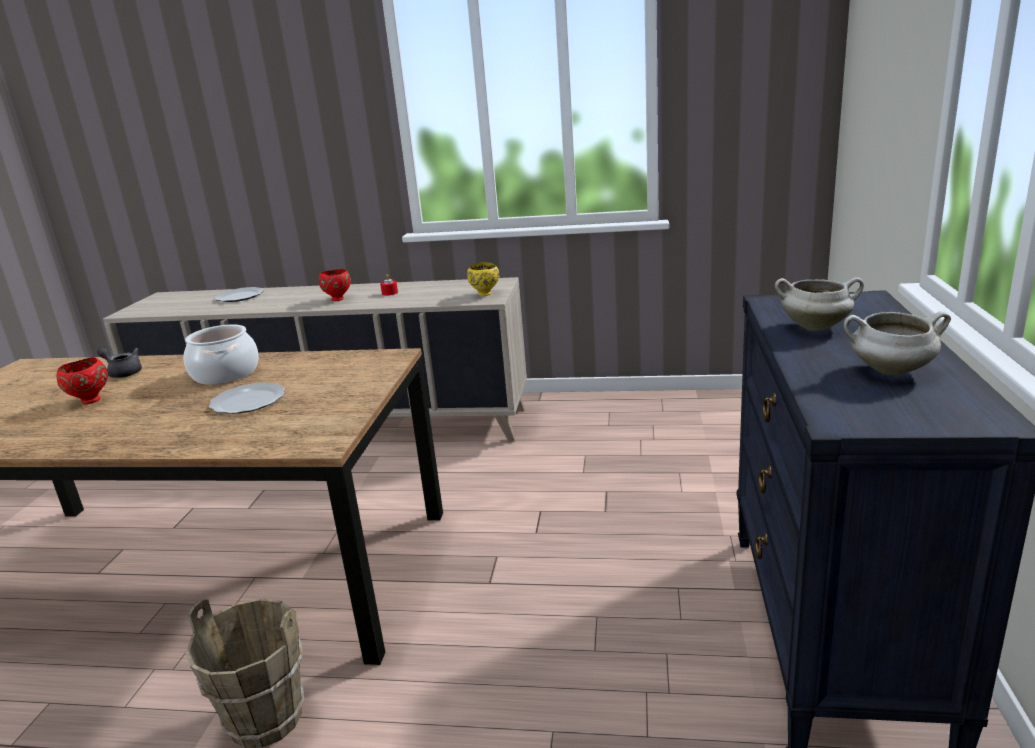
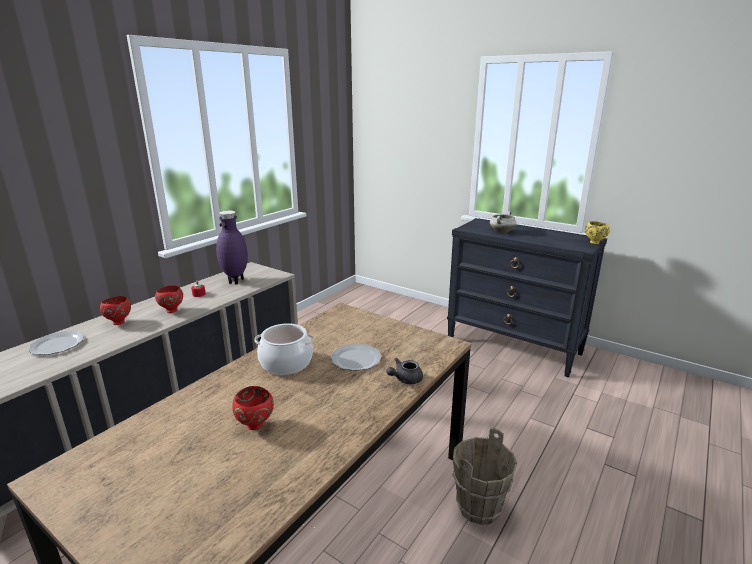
camera: 65 degrees left, 0 degrees up
grey teapot [97,347,142,378] -> grey teapot moved to [387,358,423,384]
yellow bowl [467,262,499,296] -> yellow bowl moved to [585,221,610,244]
white cooking pot [844,311,951,375] -> none
none -> red bowl [100,296,131,325]
none -> purple vase [216,210,248,284]

